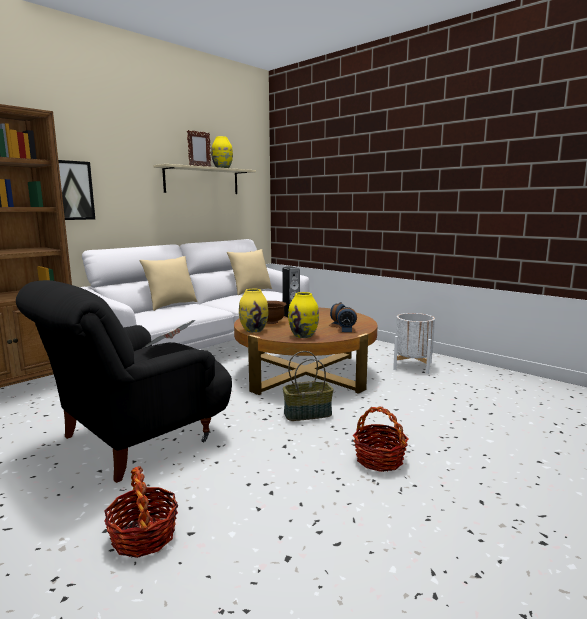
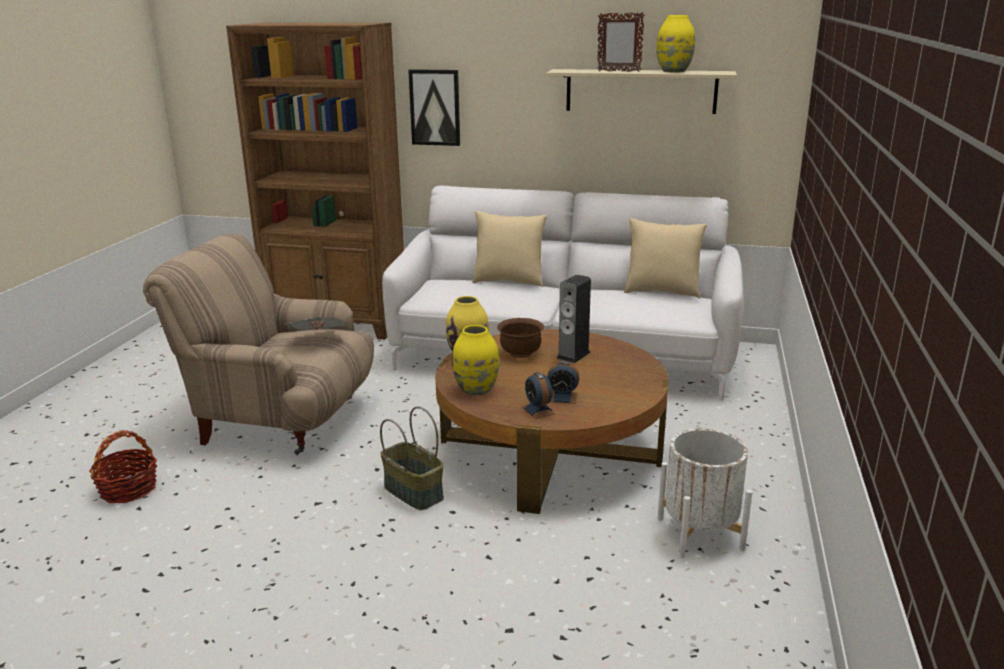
camera: 60 degrees right, 10 degrees up
black armchair [16,280,232,483] -> beige armchair [143,234,374,455]
basket [353,406,408,472] -> none

